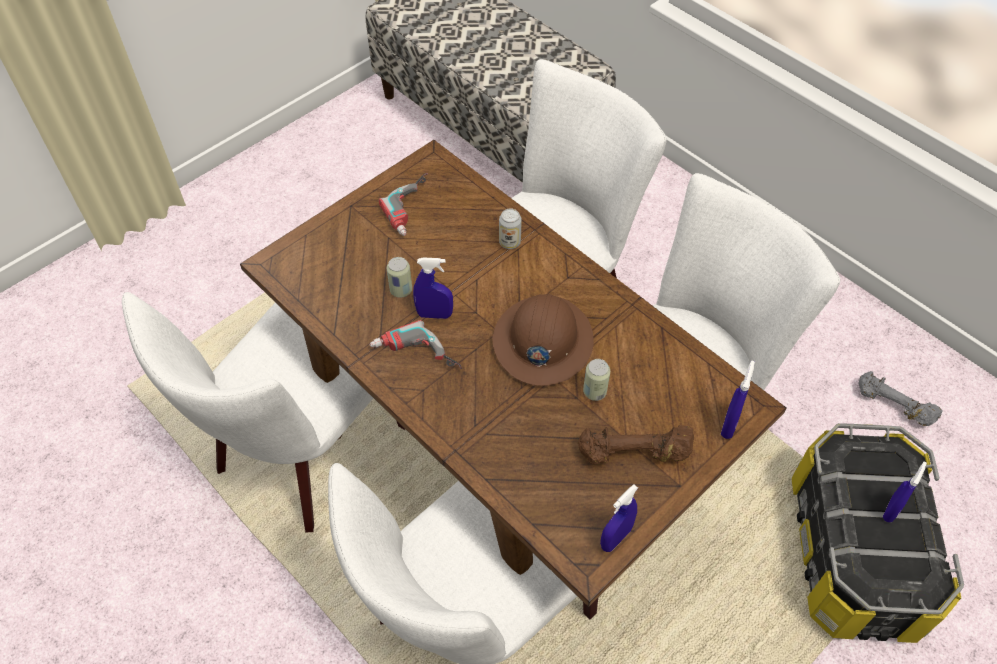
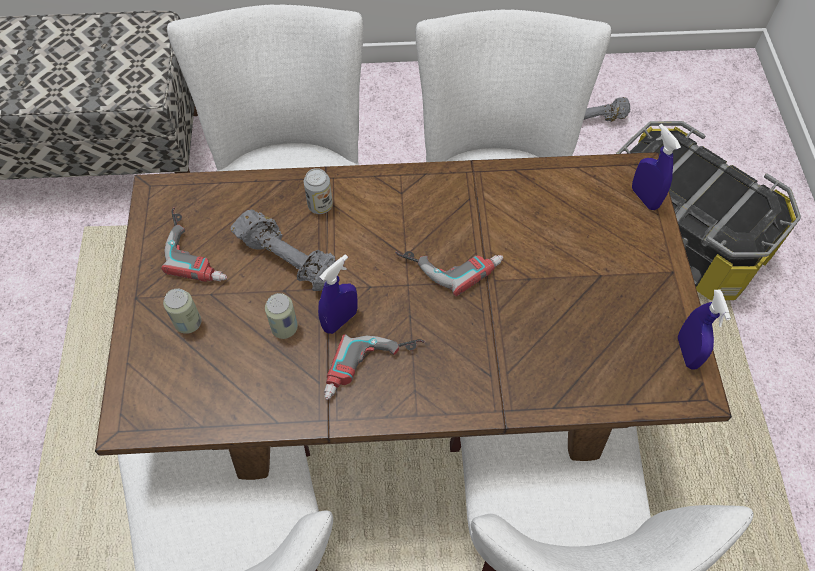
camera: 50 degrees left, 5 degrees up
brown hard hat [492,294,594,386] -> power drill [395,251,503,296]
brown dumbbell [578,425,694,464] -> none
can [583,359,610,401] -> can moved to [163,288,201,334]
blue spray bottle [883,462,927,522] -> none
none -> grey dumbbell [230,210,335,291]

